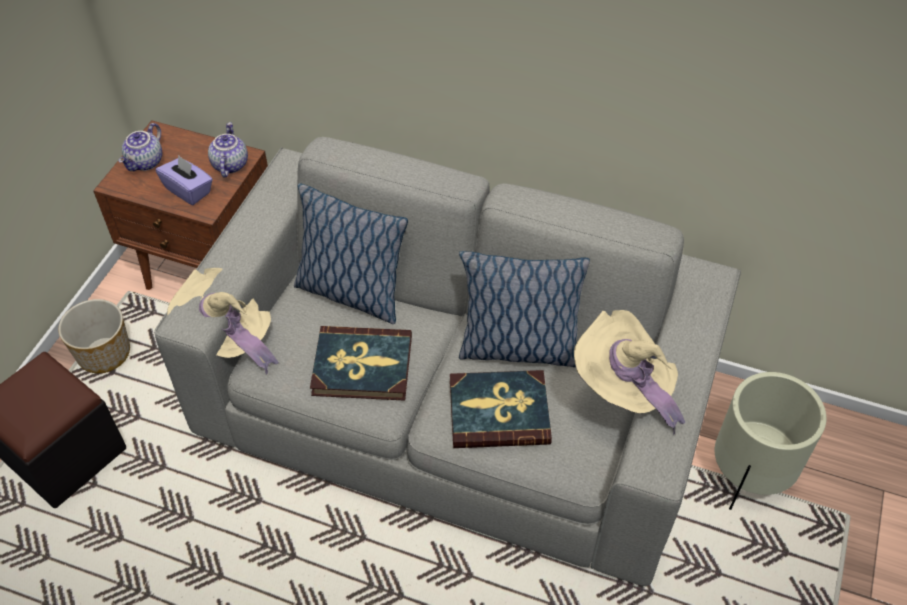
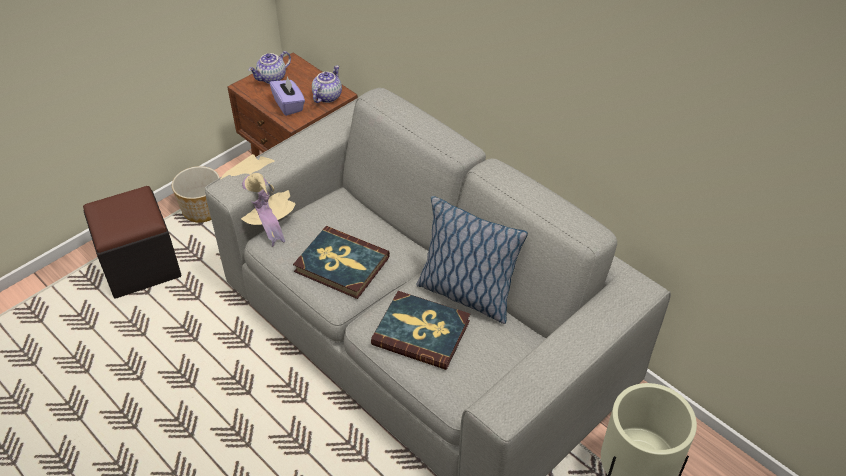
camera: 25 degrees right, 5 degrees down
pillow [294,183,408,324] -> none
beige hat [574,310,685,435] -> none

